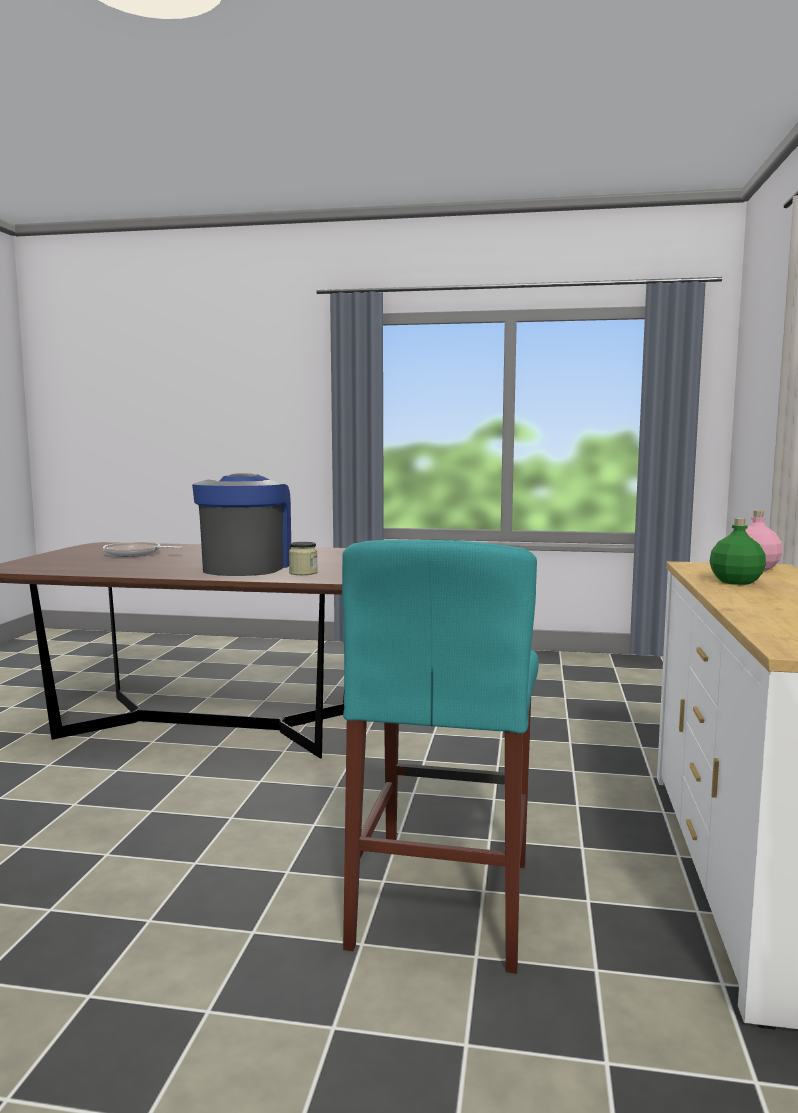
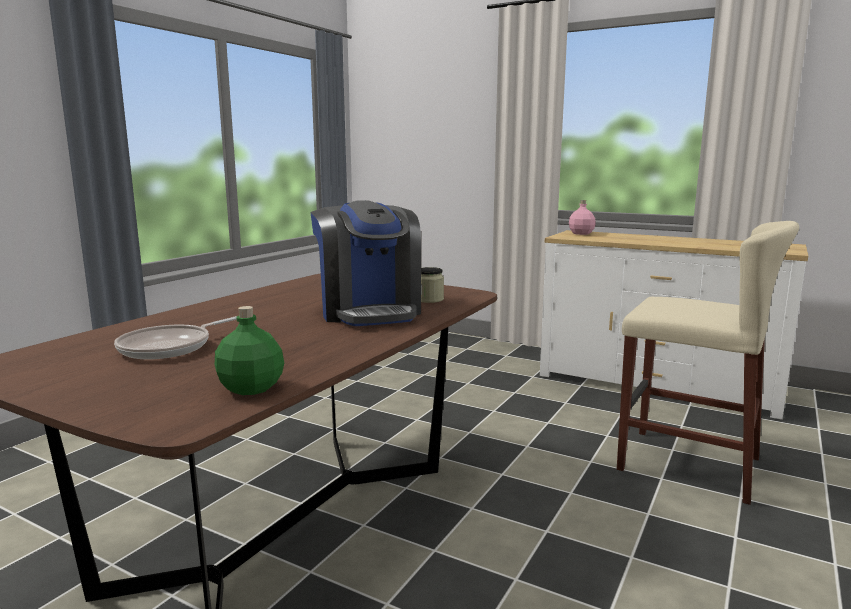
camera: 70 degrees left, 5 degrees up
coffee machine [192,473,291,576] -> coffee machine turned 135 degrees counterclockwise [311,200,421,326]
turquoise stool [342,540,539,974] -> beige stool [617,221,799,505]
green bottle [710,518,766,585] -> green bottle moved to [215,306,284,395]

